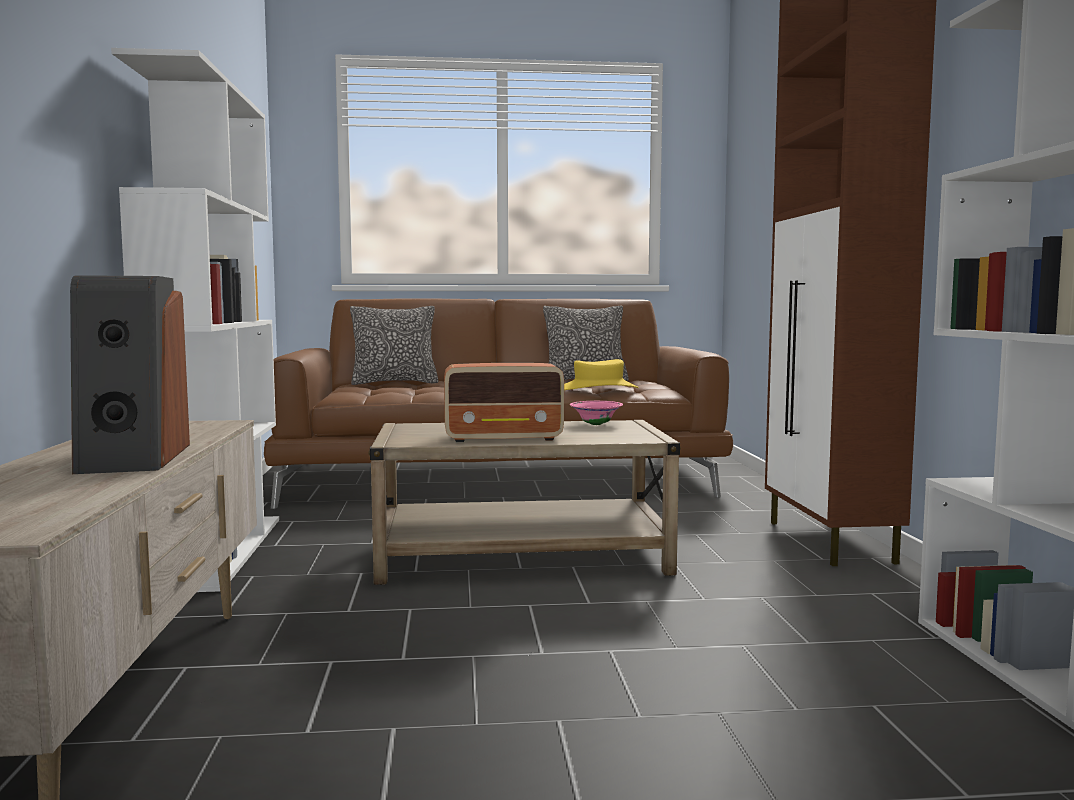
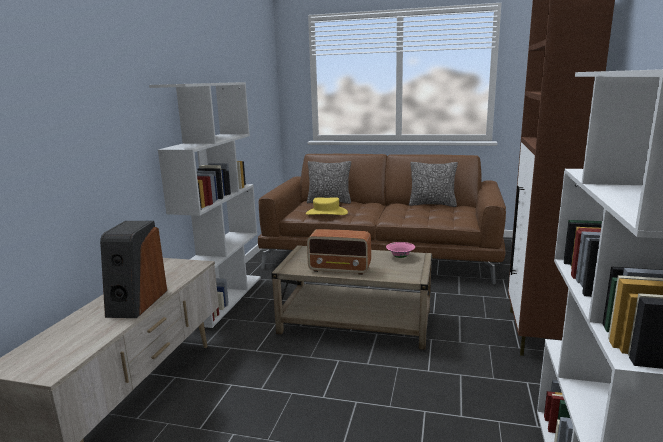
camera: 20 degrees right, 10 degrees up
yellow hat [564,359,639,390] -> yellow hat moved to [306,197,348,215]

